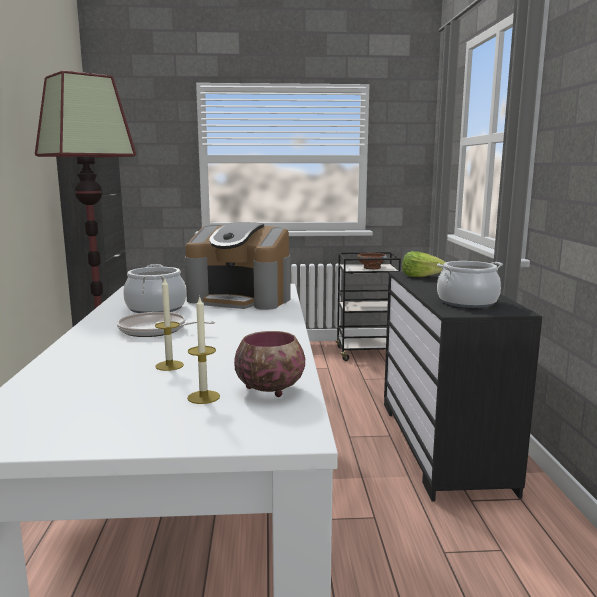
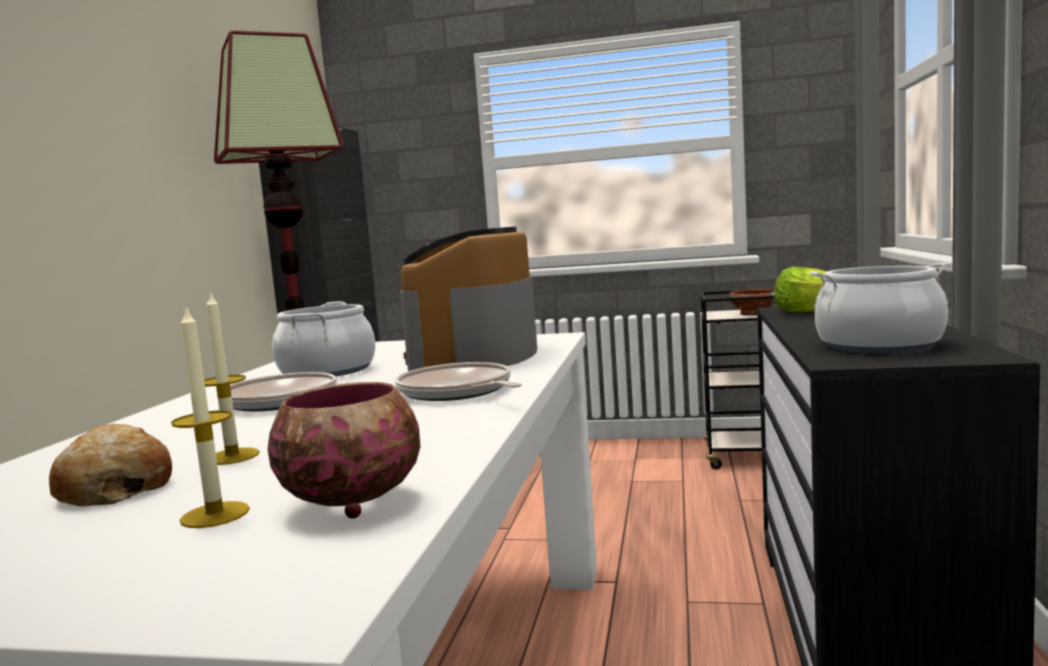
camera: 15 degrees right, 5 degrees down
coffee machine [185,222,291,310] -> coffee machine turned 60 degrees clockwise [400,227,537,371]
none -> bread [49,424,172,506]
none -> frying pan [395,362,522,401]

